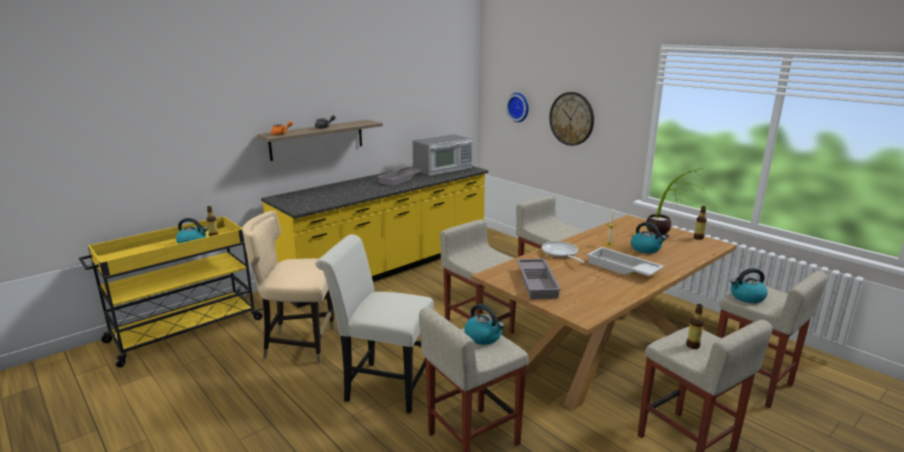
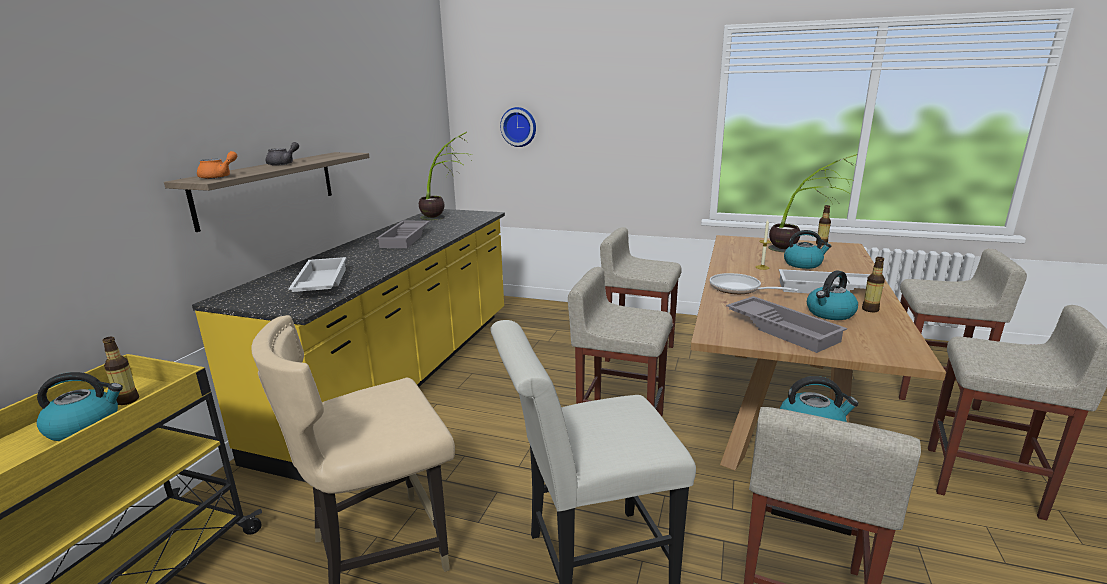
camera: 30 degrees left, 0 degrees up
microwave [412,134,473,176] -> potted plant [419,132,473,220]
wall clock [549,92,594,146] -> none
bottle [686,304,704,349] -> bottle moved to [862,257,885,312]
kettle [730,268,768,303] -> kettle moved to [807,270,858,320]
none -> white tray [289,257,346,292]

